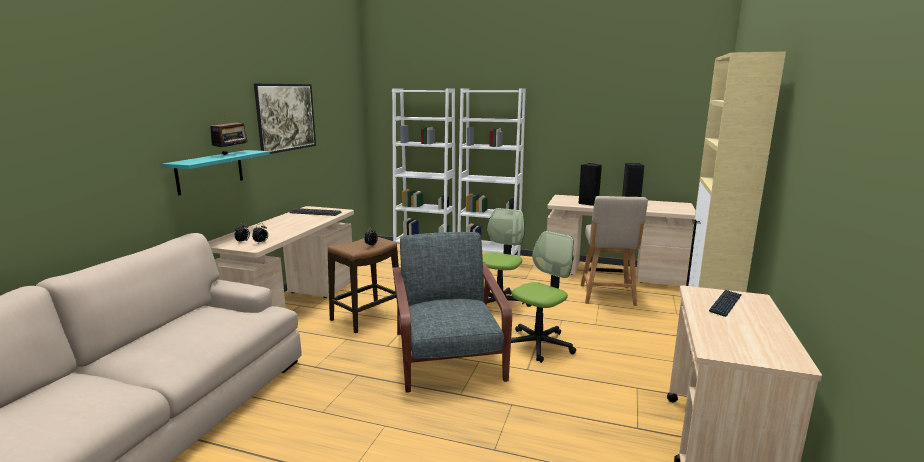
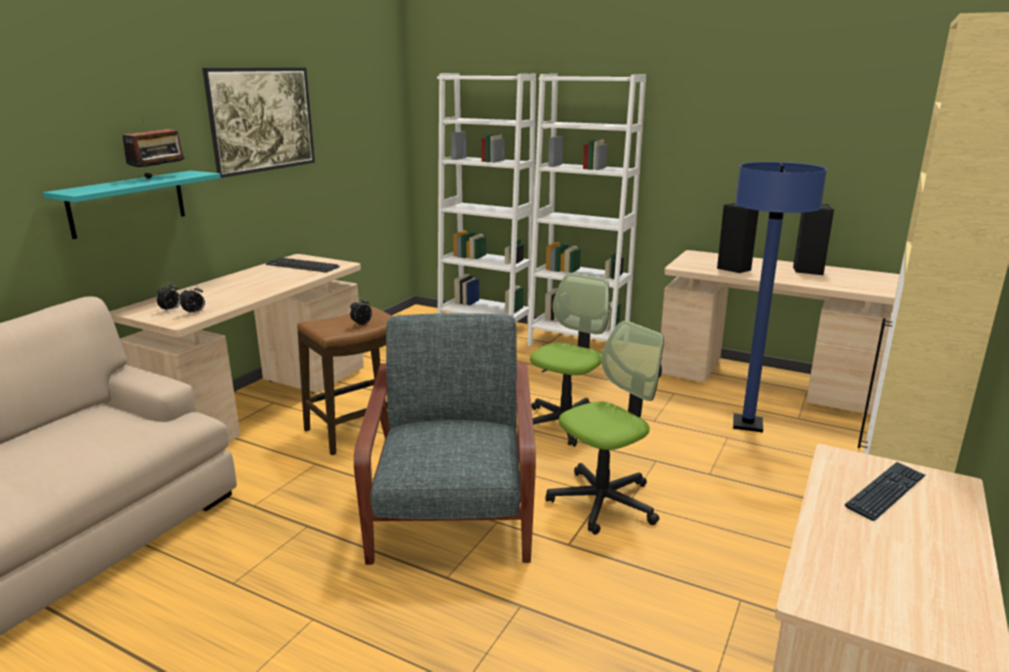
camera: 10 degrees right, 5 degrees up
beige chair [581,196,648,306] -> blue floor lamp [733,162,827,433]

